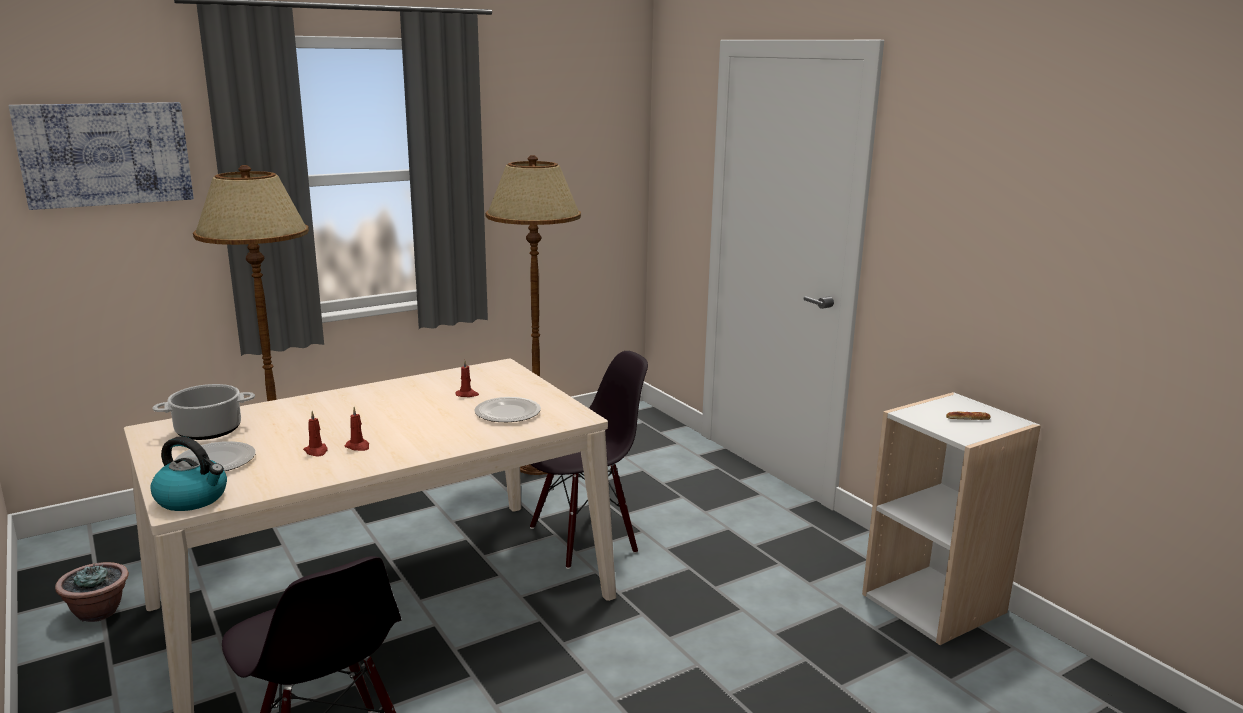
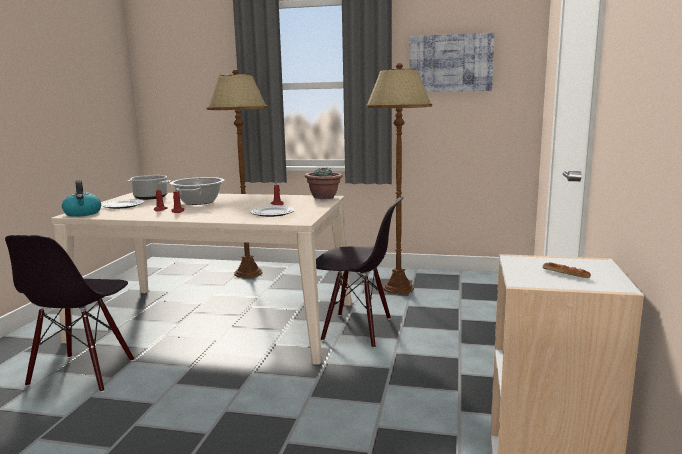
camera: 45 degrees right, 5 degrees down
picture [9,102,194,210] -> picture moved to [409,33,495,92]
potted plant [55,562,129,622] -> potted plant moved to [305,167,342,199]
none -> cooking pot [170,177,225,205]

